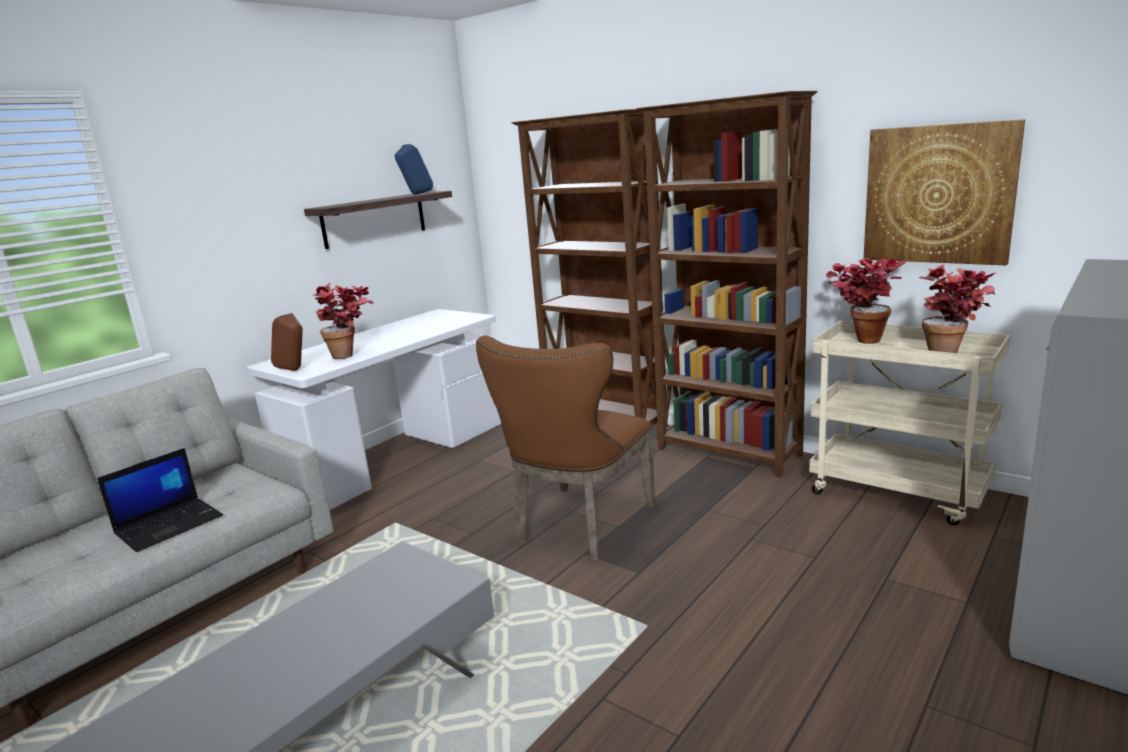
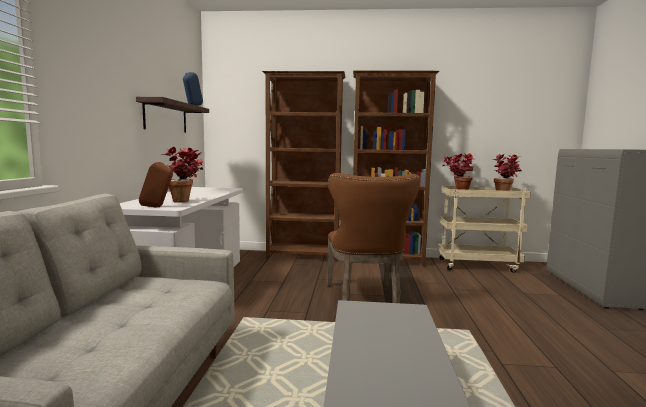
camera: 35 degrees left, 10 degrees down
laptop [97,448,223,552] -> none
picture [864,119,1025,266] -> none

